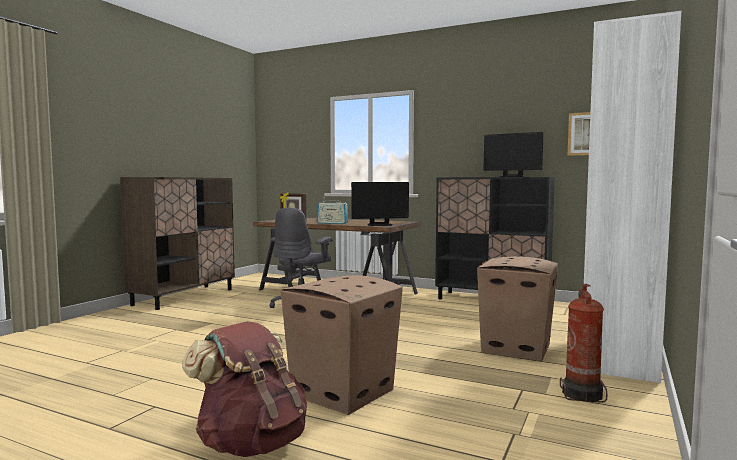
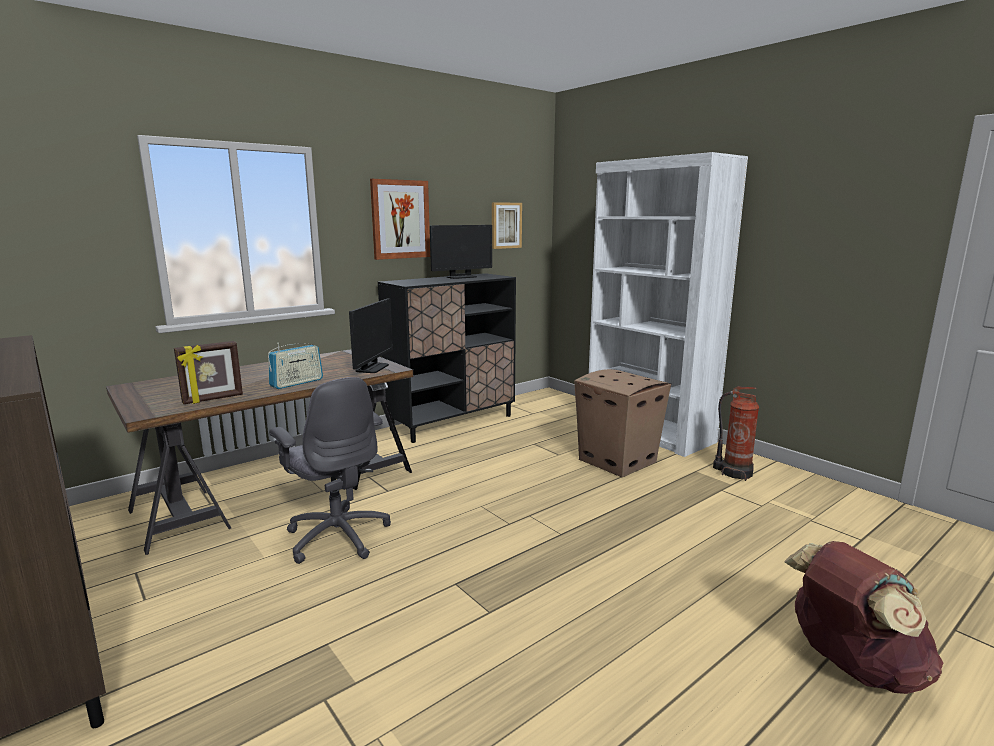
camera: 65 degrees left, 10 degrees up
cardboard box [281,275,403,415] -> none
none -> picture [370,179,430,260]

